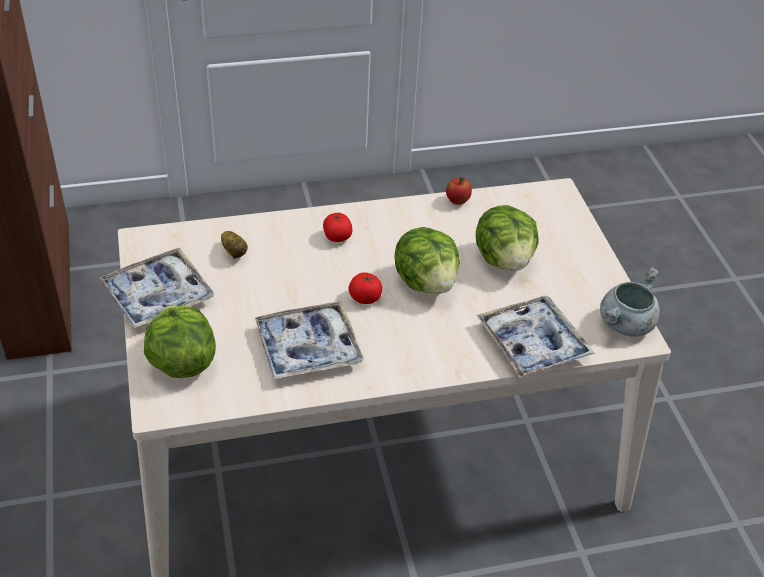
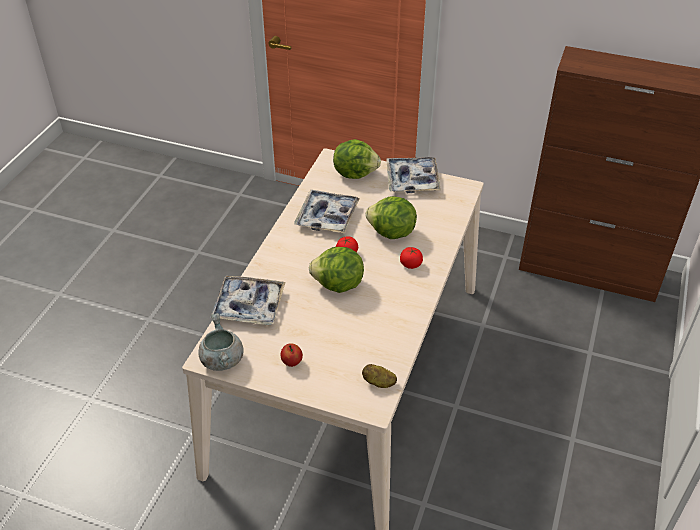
camera: 125 degrees right, 0 degrees up
potato [221,231,248,259] -> potato moved to [362,364,397,388]
apple [446,177,472,205] -> apple moved to [281,343,303,367]
lettuce [476,205,539,271] -> lettuce moved to [366,196,417,239]

